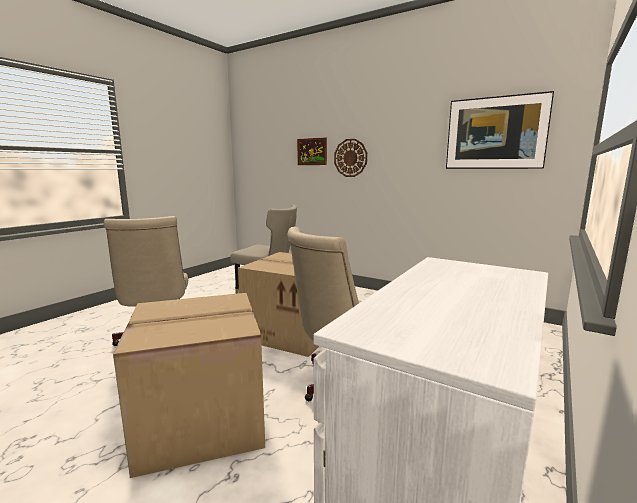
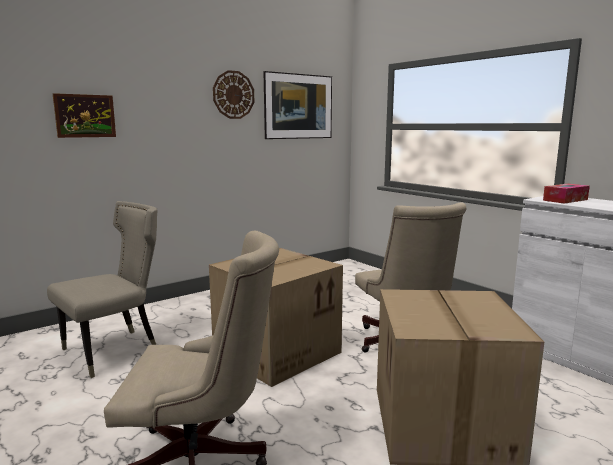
camera: 70 degrees left, 0 degrees up
wall clock [334,139,367,177] -> wall clock moved to [213,70,254,119]
none -> tissue box [543,184,590,204]

